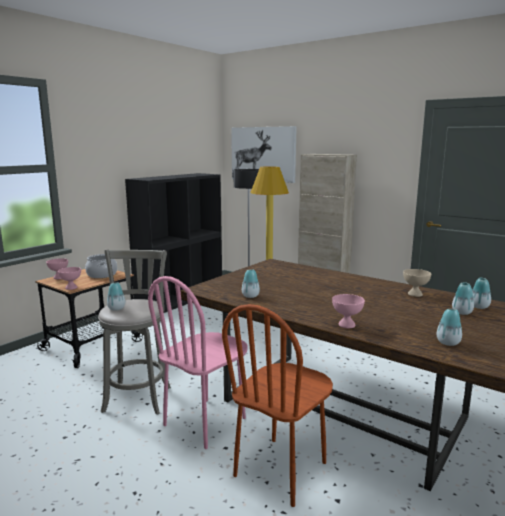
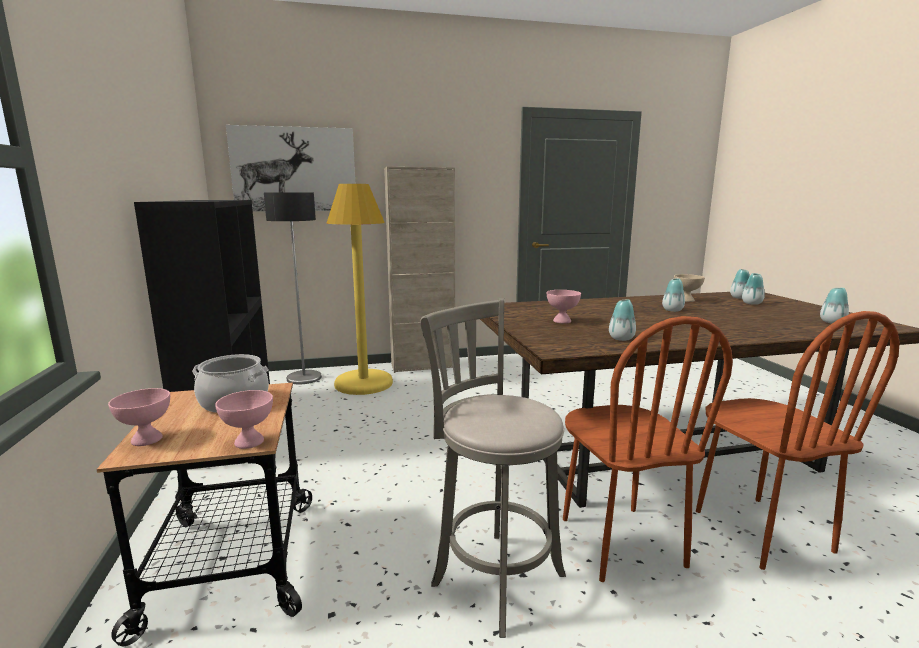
camera: 50 degrees left, 0 degrees up
vase [107,282,125,310] -> vase moved to [662,279,685,312]
pink chair [148,276,248,449] -> brown chair [563,316,733,582]
pink bowl [332,294,365,328] -> pink bowl moved to [547,290,581,324]

